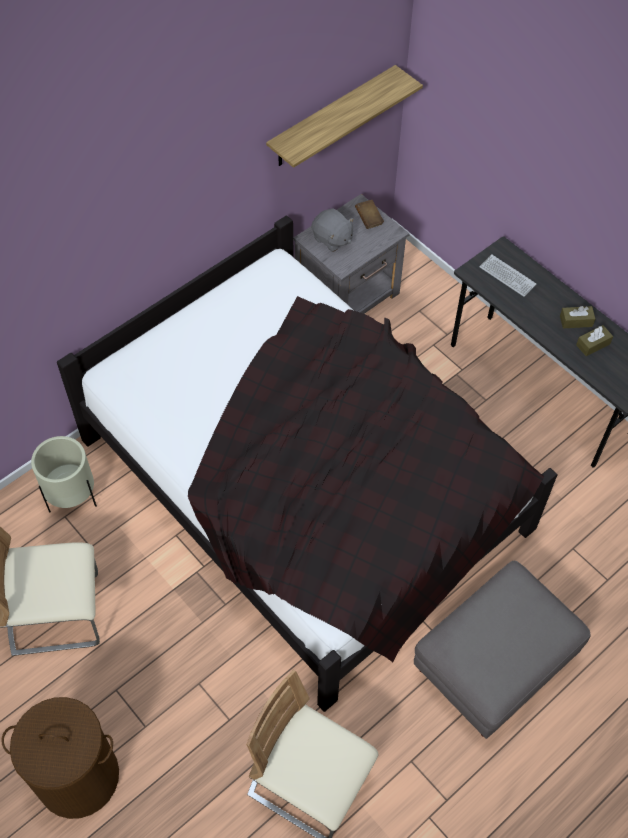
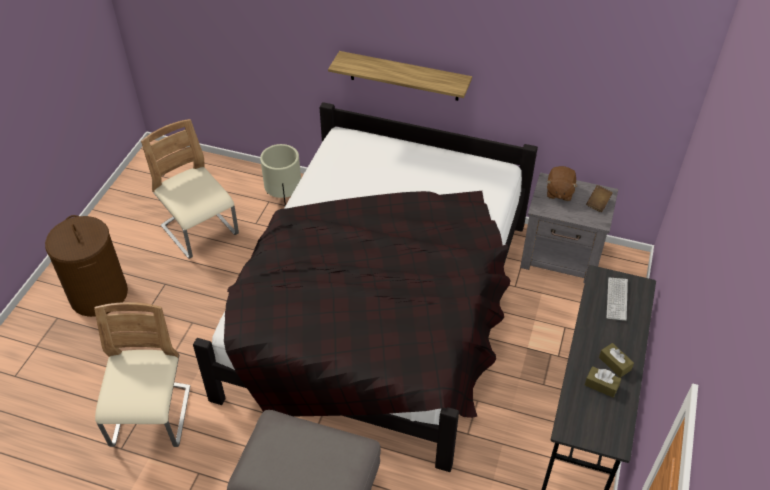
camera: 60 degrees right, 10 degrees down
shelf [266,65,423,168] -> shelf moved to [328,51,472,101]
grey plush toy [311,208,354,252] -> brown plush toy [547,166,577,201]

